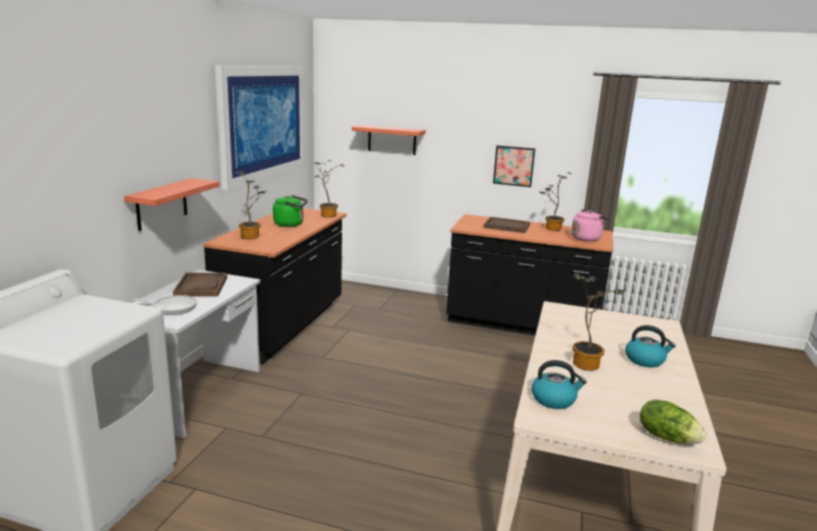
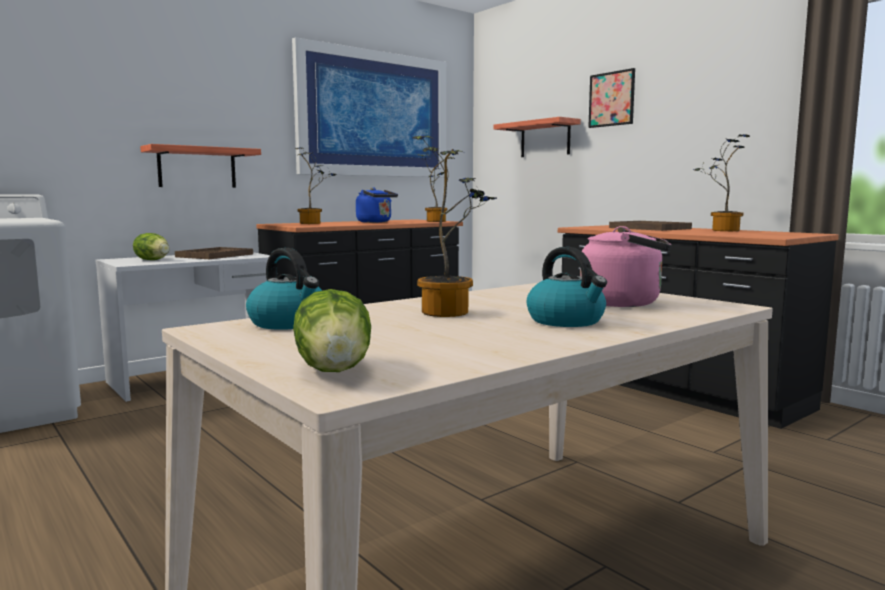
camera: 35 degrees right, 10 degrees down
frying pan [132,295,197,315] -> lettuce [133,233,169,260]
green kettle [273,195,308,227] -> blue kettle [356,187,398,223]
picture [493,146,535,187] -> picture moved to [588,68,635,128]
pink kettle [571,209,611,242] -> pink kettle moved to [580,226,672,307]

